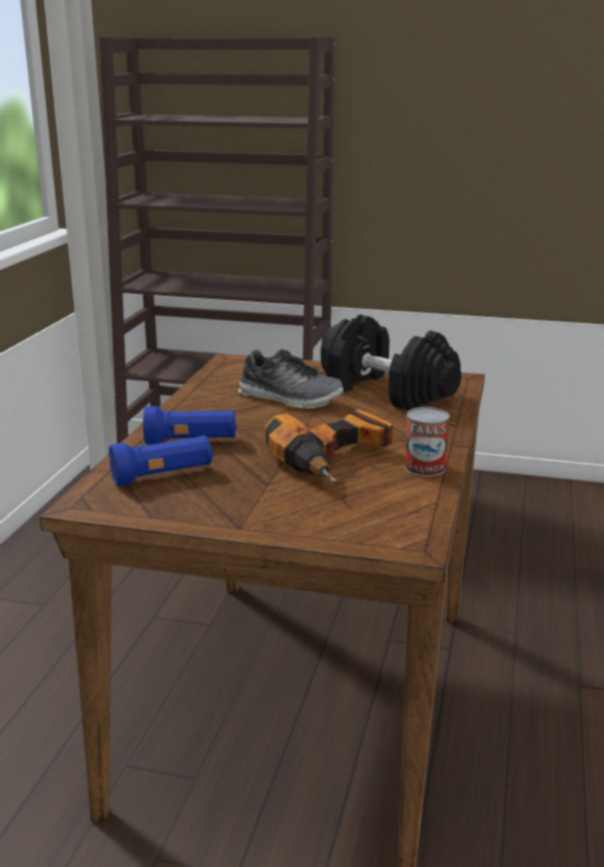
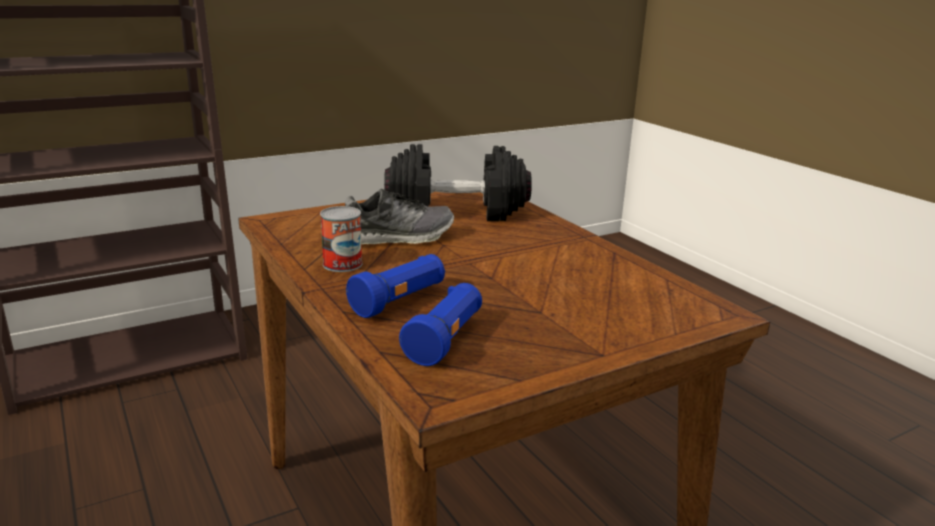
camera: 45 degrees left, 0 degrees up
power drill [265,409,393,483] -> none
can [404,407,450,477] -> can moved to [320,206,363,272]

